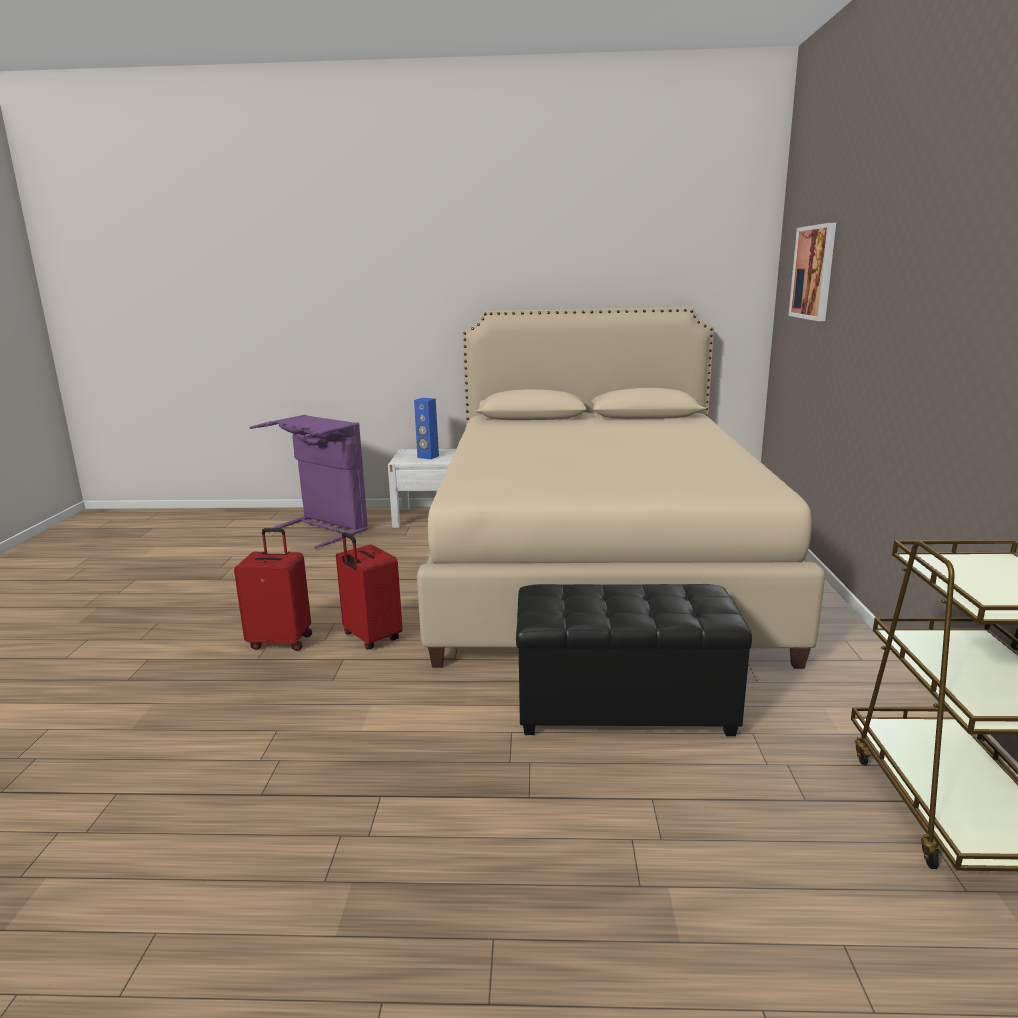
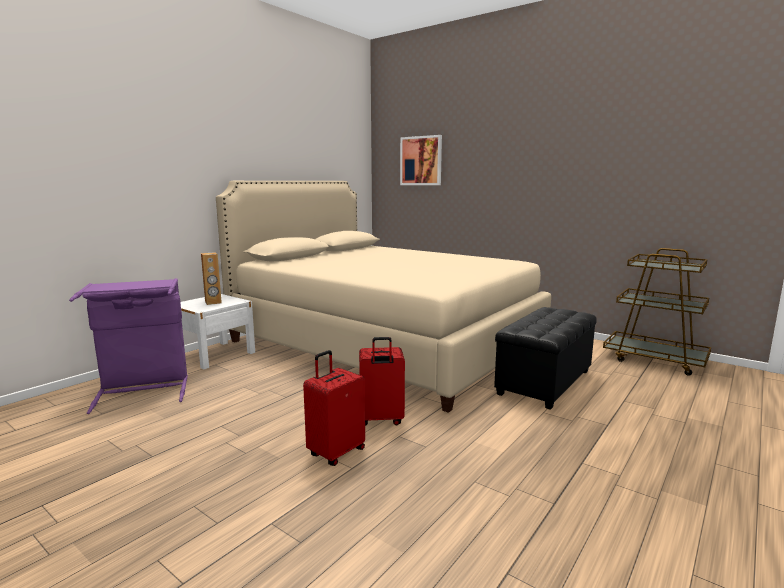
camera: 55 degrees left, 5 degrees down
blue speaker [414,398,439,459] -> brown speaker [201,252,222,305]

